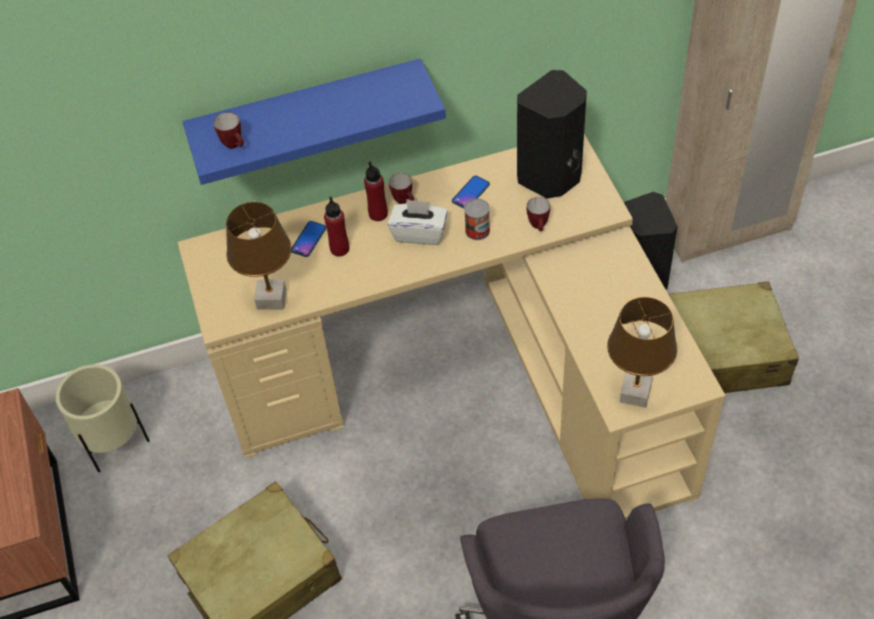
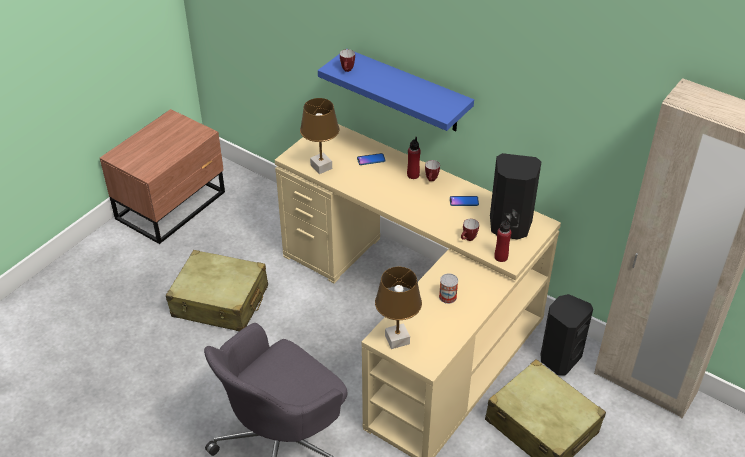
camera: 50 degrees right, 10 degrees down
beige planter [56,364,150,472] -> none
red bottle [324,197,349,256] -> red bottle moved to [494,218,511,262]
white tissue box [388,199,448,245] -> none
can [464,199,490,240] -> can moved to [439,273,458,304]

